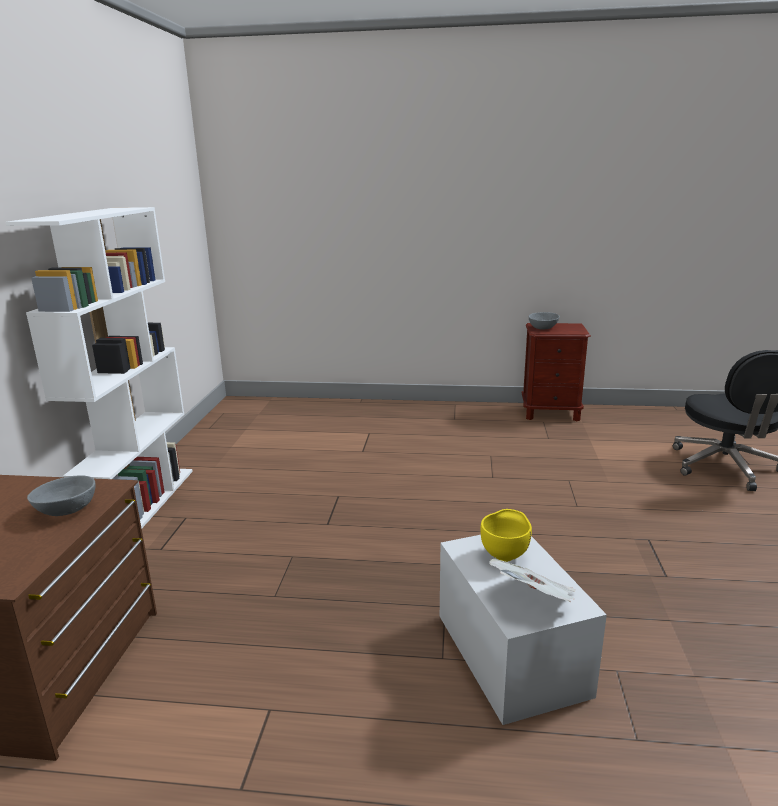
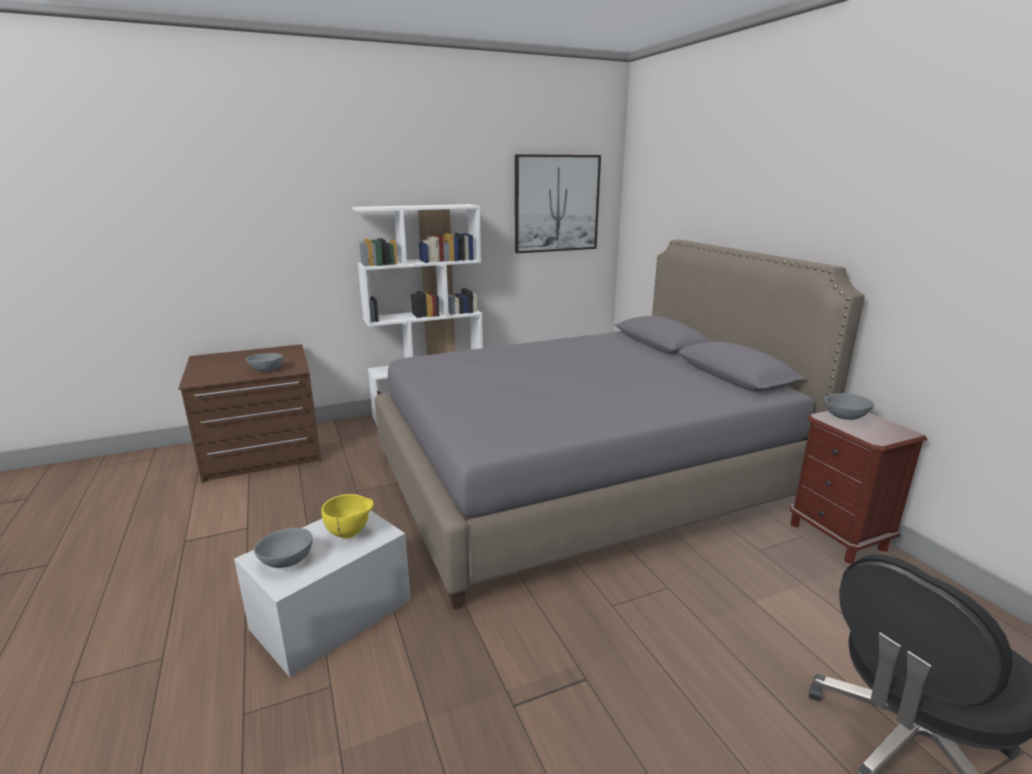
camera: 60 degrees right, 0 degrees up
newspaper [489,559,575,602] -> grey bowl [254,528,313,568]
none -> grey bed [375,240,865,610]
none -> picture [515,154,601,253]

